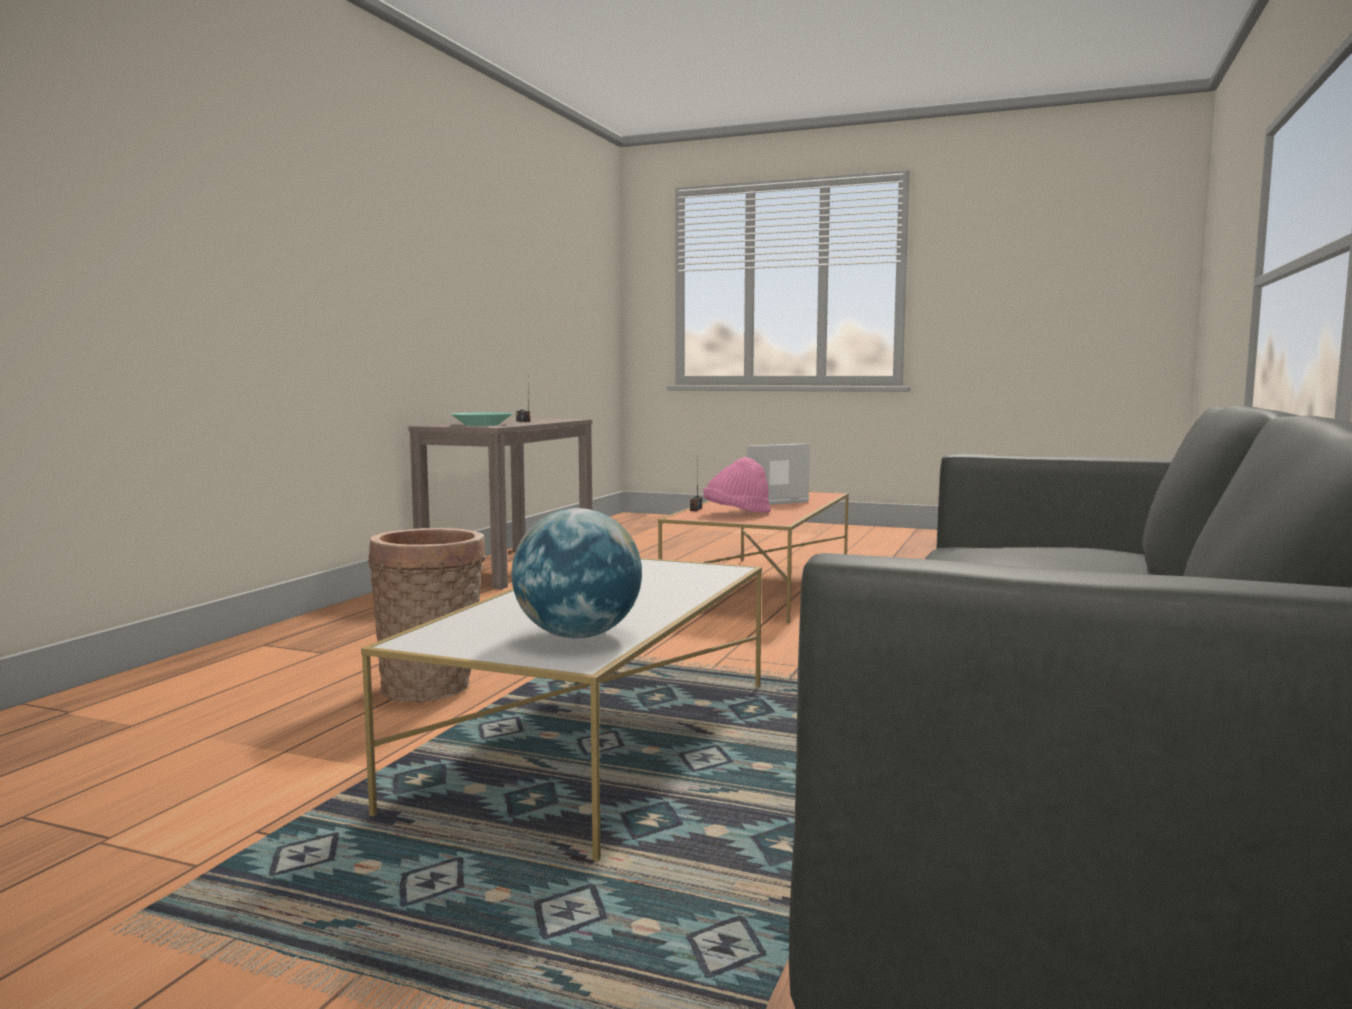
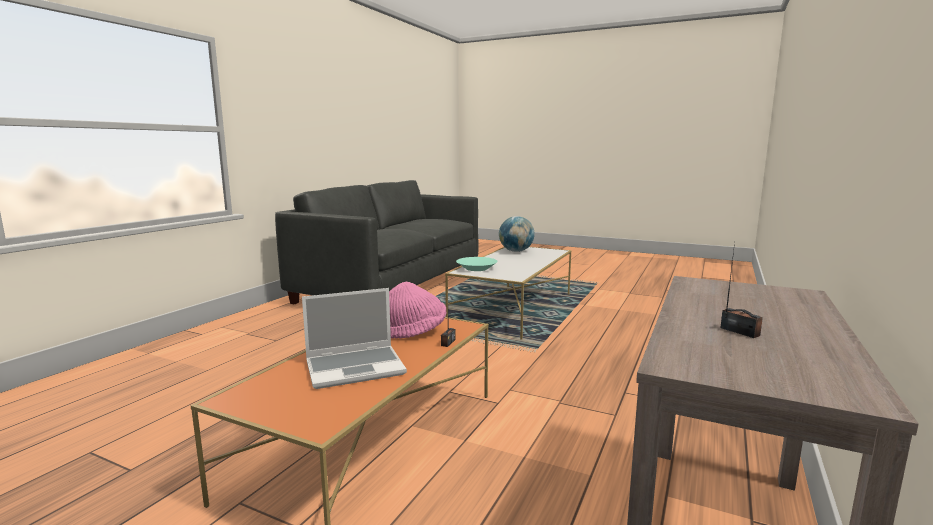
camera: 175 degrees left, 5 degrees up
basket [368,528,486,702] -> none
turquoise bowl [451,412,513,426] -> turquoise bowl moved to [456,257,498,271]

